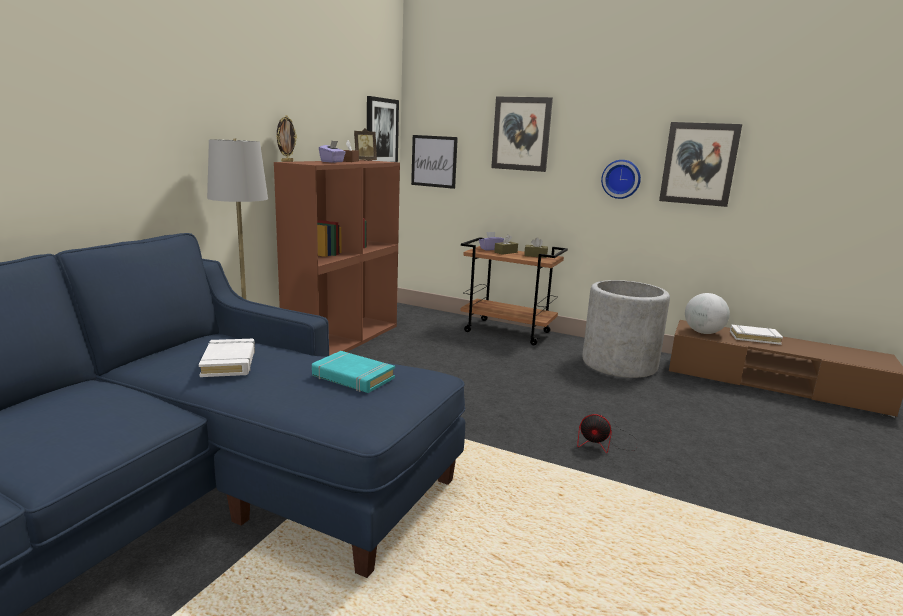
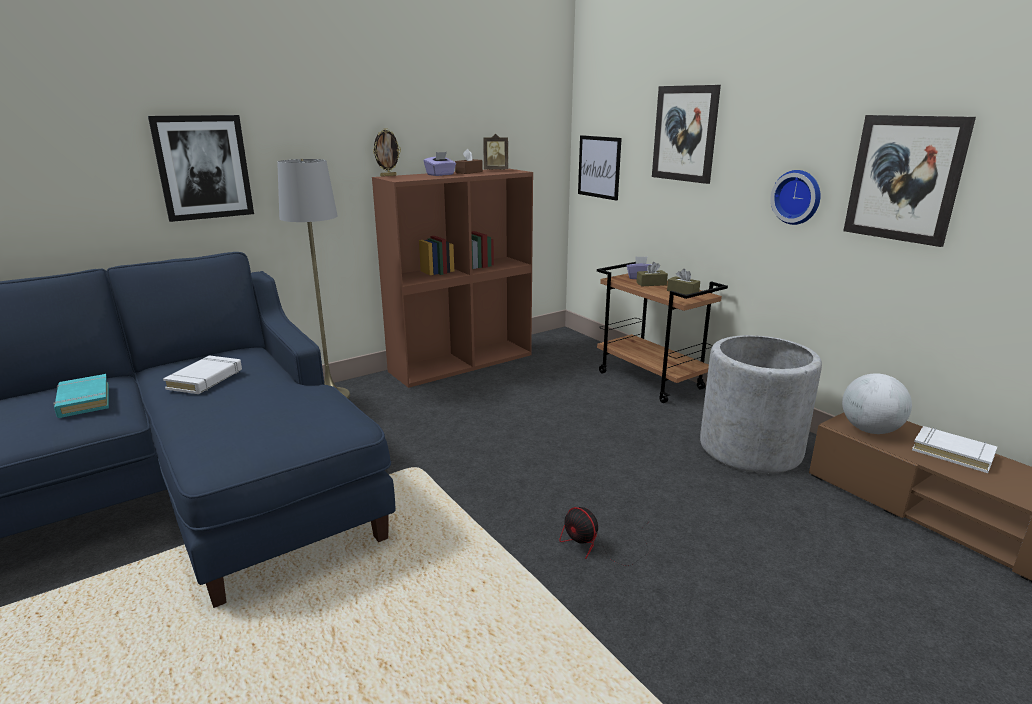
camera: 30 degrees right, 5 degrees up
turquoise book [312,351,395,393] -> turquoise book moved to [53,374,109,418]
picture [367,96,399,162] -> picture moved to [148,115,254,222]

